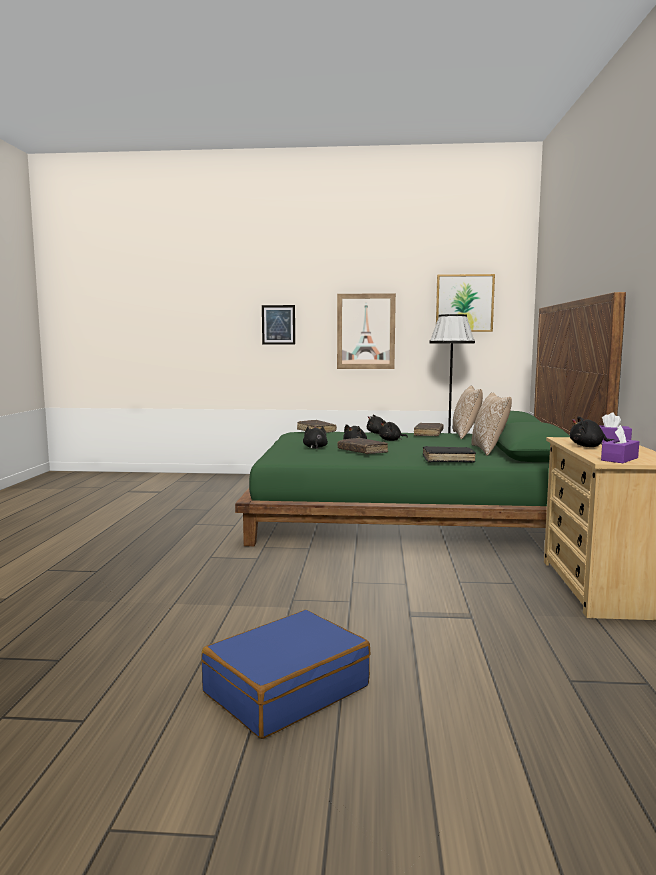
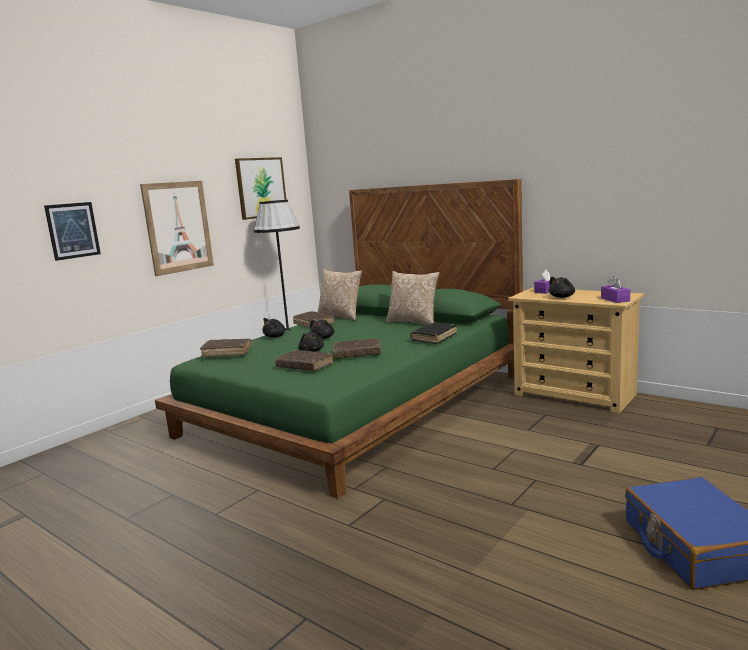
camera: 55 degrees left, 5 degrees up
black plush toy [303,426,328,449] -> brown book [275,350,334,371]

